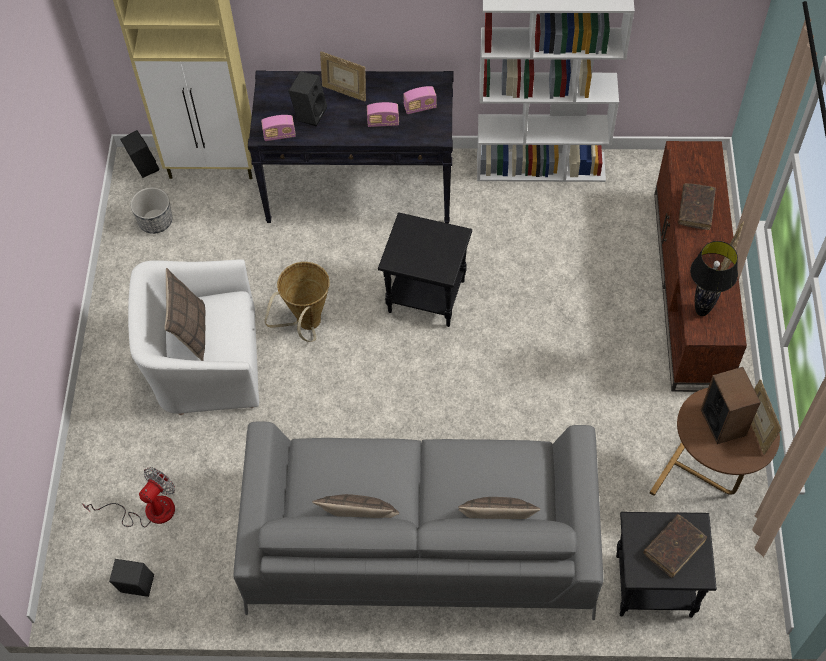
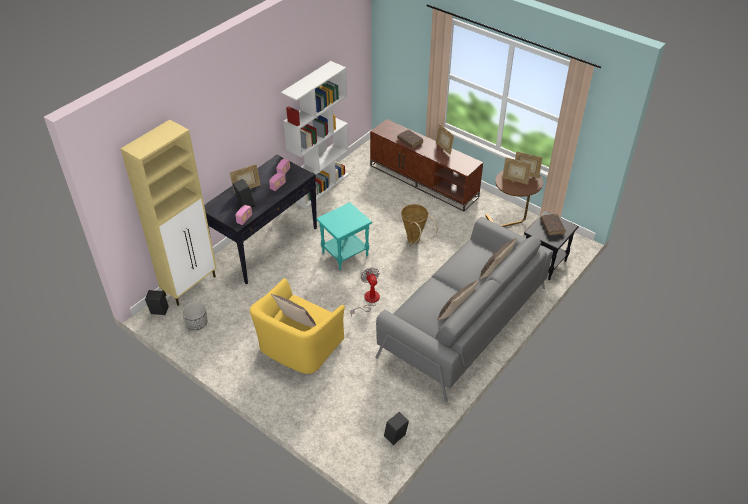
camera: 55 degrees left, 15 degrees down
fan [82,467,175,527] -> fan moved to [350,268,380,317]
white armchair [128,259,259,415] -> yellow armchair [250,278,345,374]
basket [265,262,330,342] -> basket moved to [401,204,438,247]
black side table [378,212,472,327] -> turquoise side table [316,202,372,270]
black table lamp [690,241,738,316] -> none
speaker [701,367,761,444] -> picture frame [503,157,532,185]

